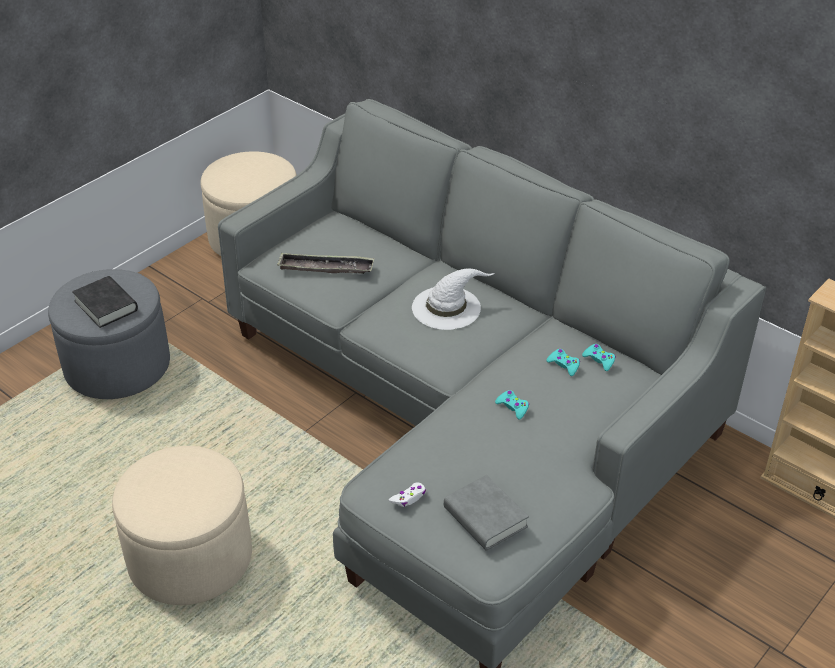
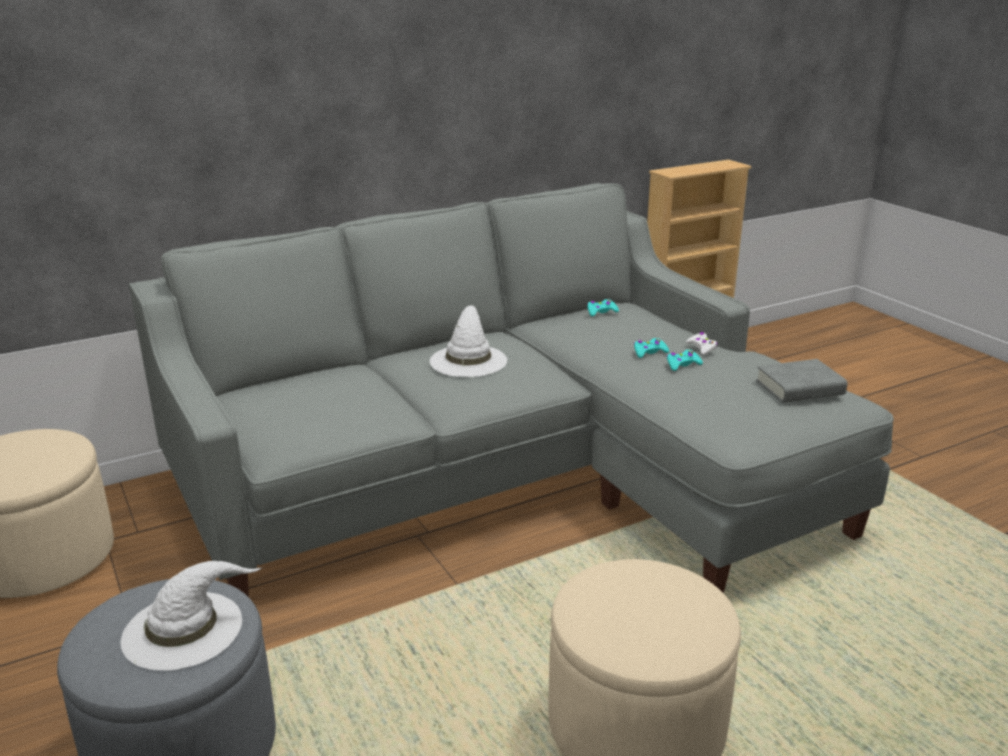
camera: 70 degrees left, 15 degrees down
black book [72,276,138,328] -> white hat [121,561,263,671]
tray [277,253,374,274] -> none
white game controller [389,482,426,507] -> white game controller moved to [686,332,717,355]
turquoise game controller [546,349,580,376] -> turquoise game controller moved to [667,350,703,371]

